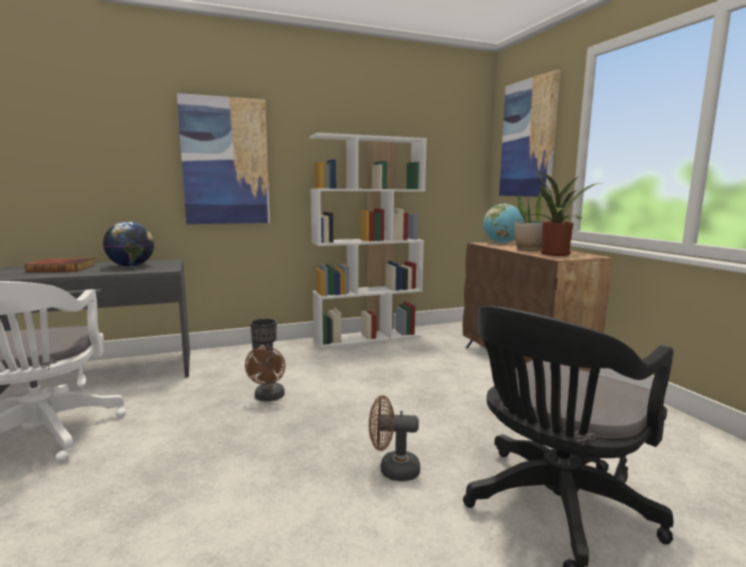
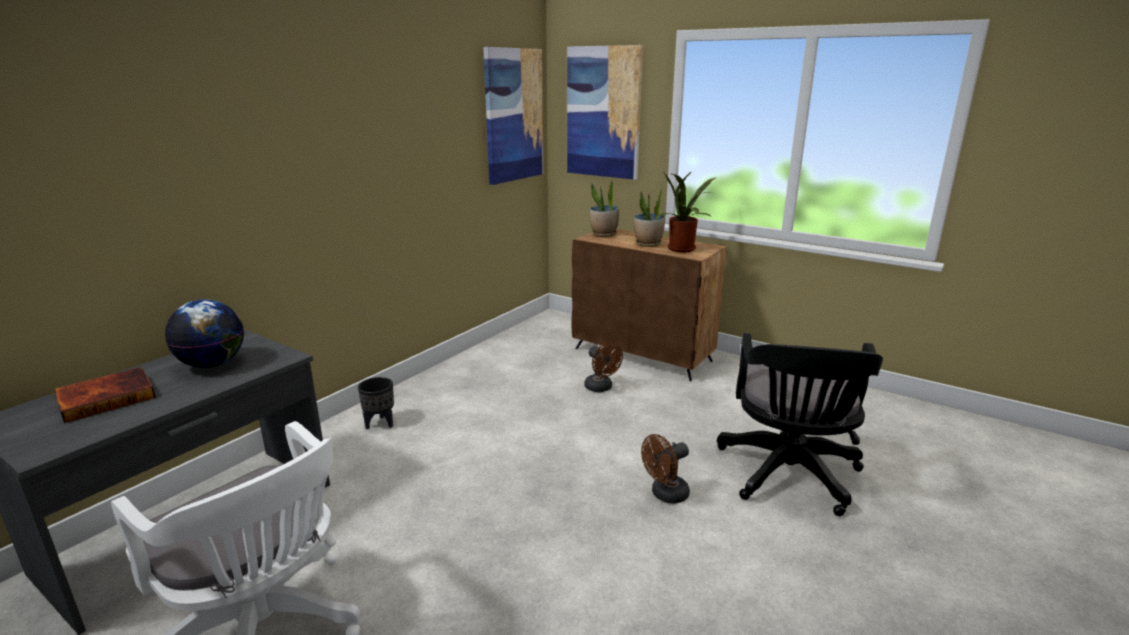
camera: 35 degrees left, 10 degrees up
picture [177,93,270,224] -> picture moved to [483,47,543,185]
brown fan [245,346,285,401] -> brown fan moved to [584,342,623,392]
white bookcase [310,133,427,349] -> none
globe [483,204,524,243] -> potted plant [589,182,619,237]

